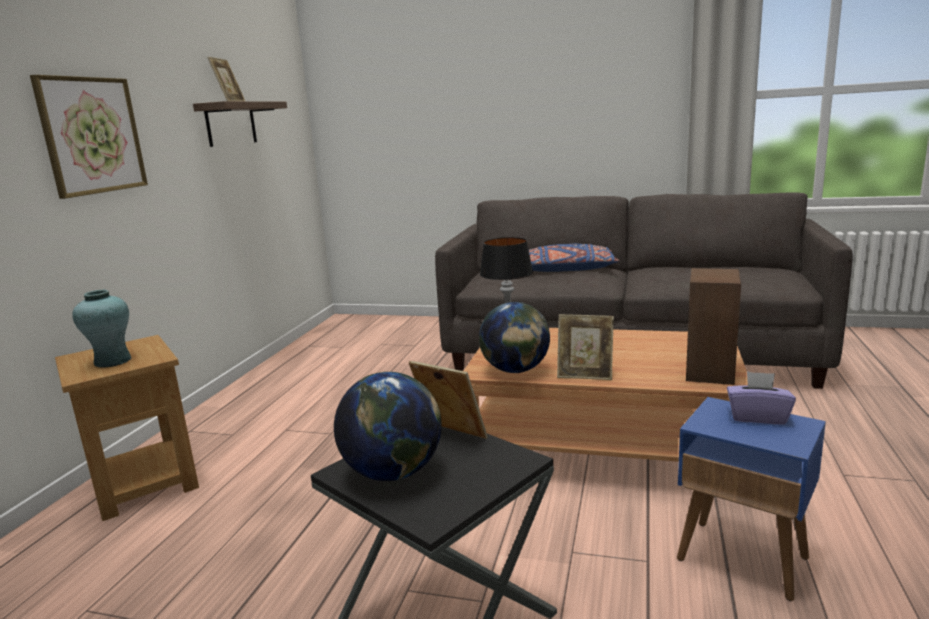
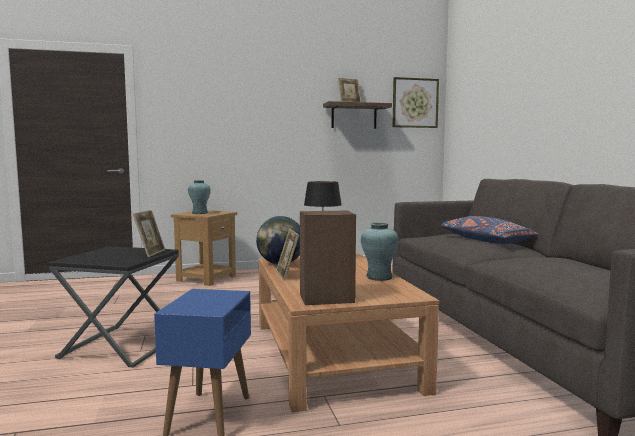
camera: 60 degrees right, 10 degrees down
picture [30,75,148,199] -> picture moved to [393,77,439,128]
globe [334,372,442,481] -> none
purple tissue box [727,371,796,425] -> none
none -> turquoise vase [361,222,399,281]

